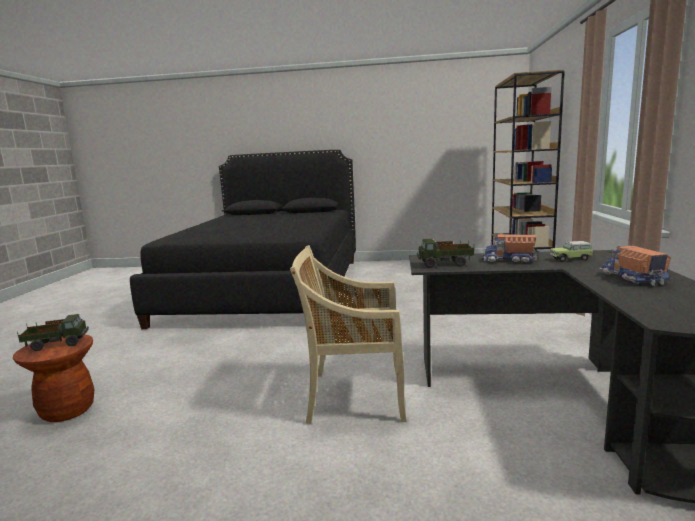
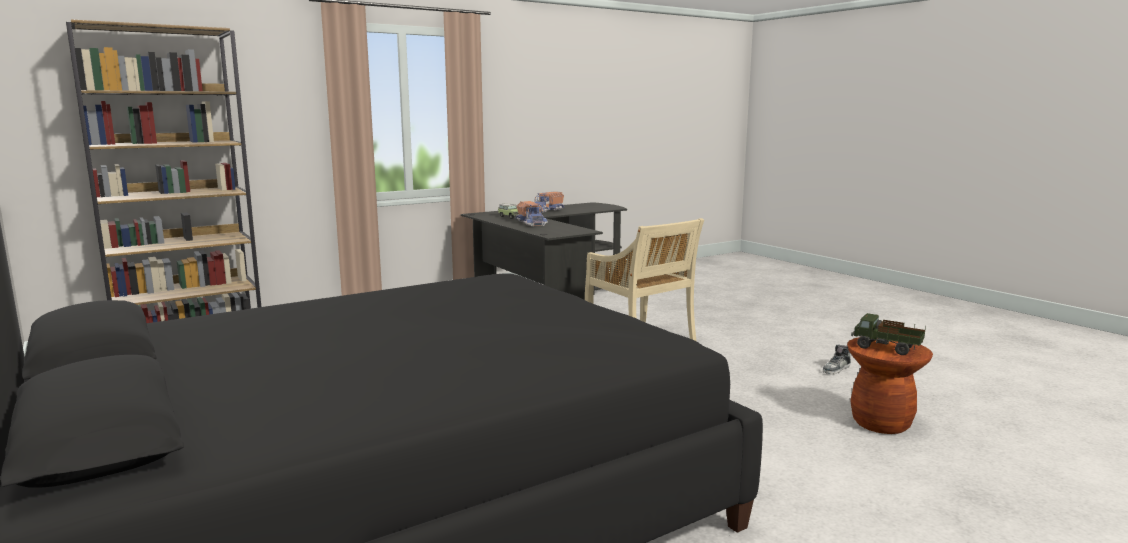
camera: 130 degrees left, 0 degrees up
toy truck [417,239,474,268] -> none
none -> shoe [823,344,851,375]

